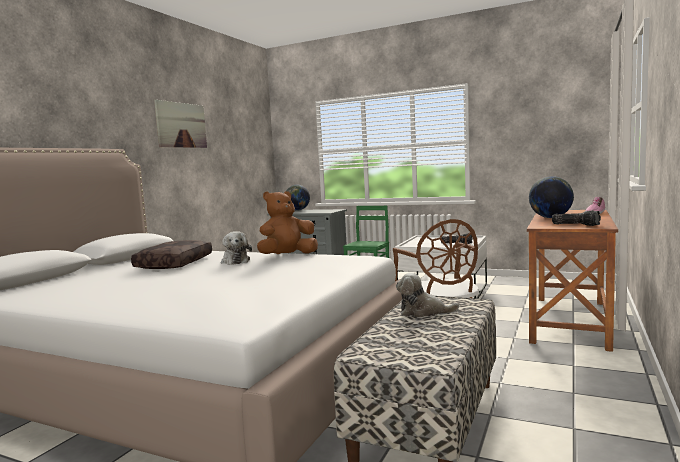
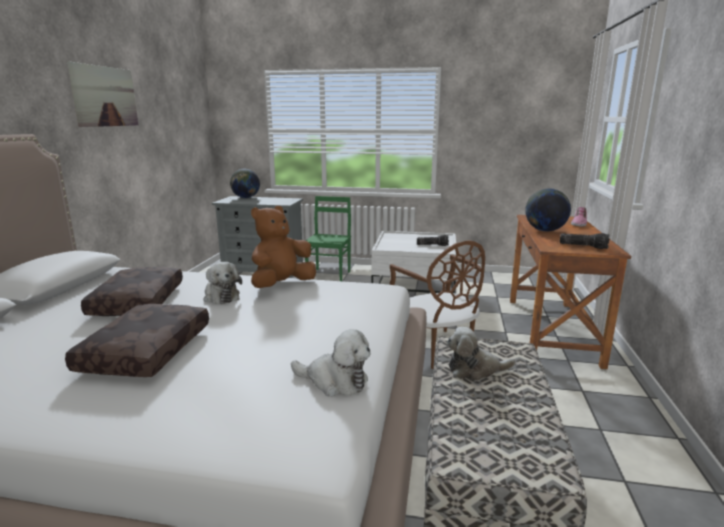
camera: 15 degrees left, 10 degrees up
none -> brown pillow [65,304,209,377]
none -> plush toy [291,329,370,397]

